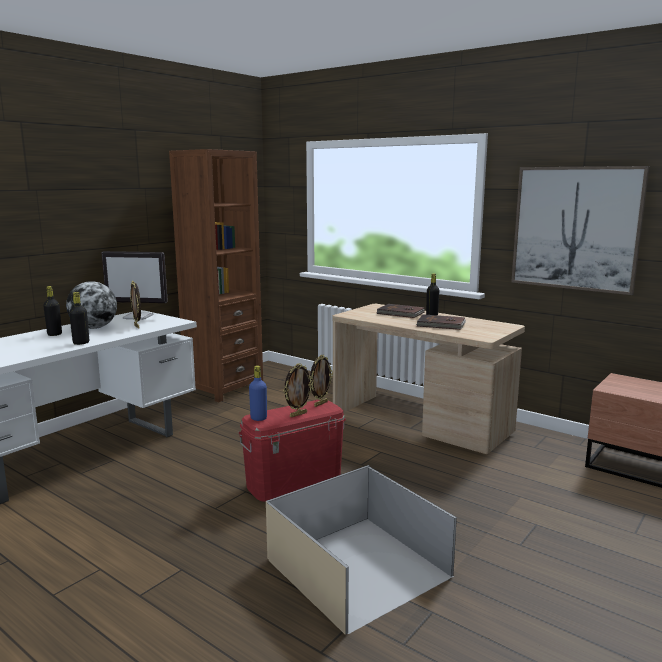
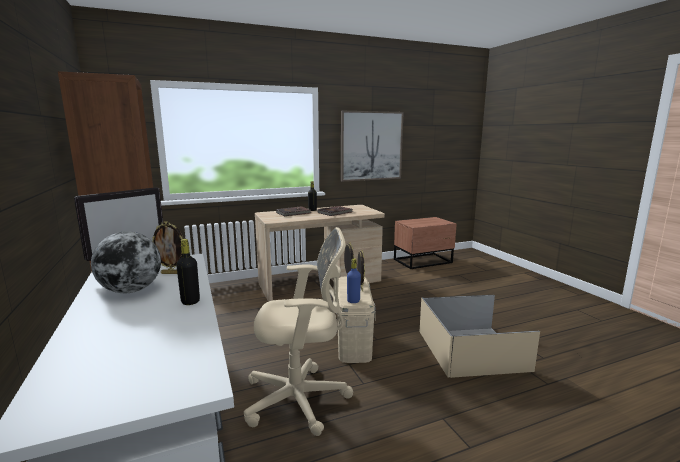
camera: 60 degrees left, 0 degrees up
black bottle [43,286,62,336] -> none
red storage box [238,399,346,502] -> beige storage box [336,276,376,363]
none -> beige office chair [244,227,353,436]

